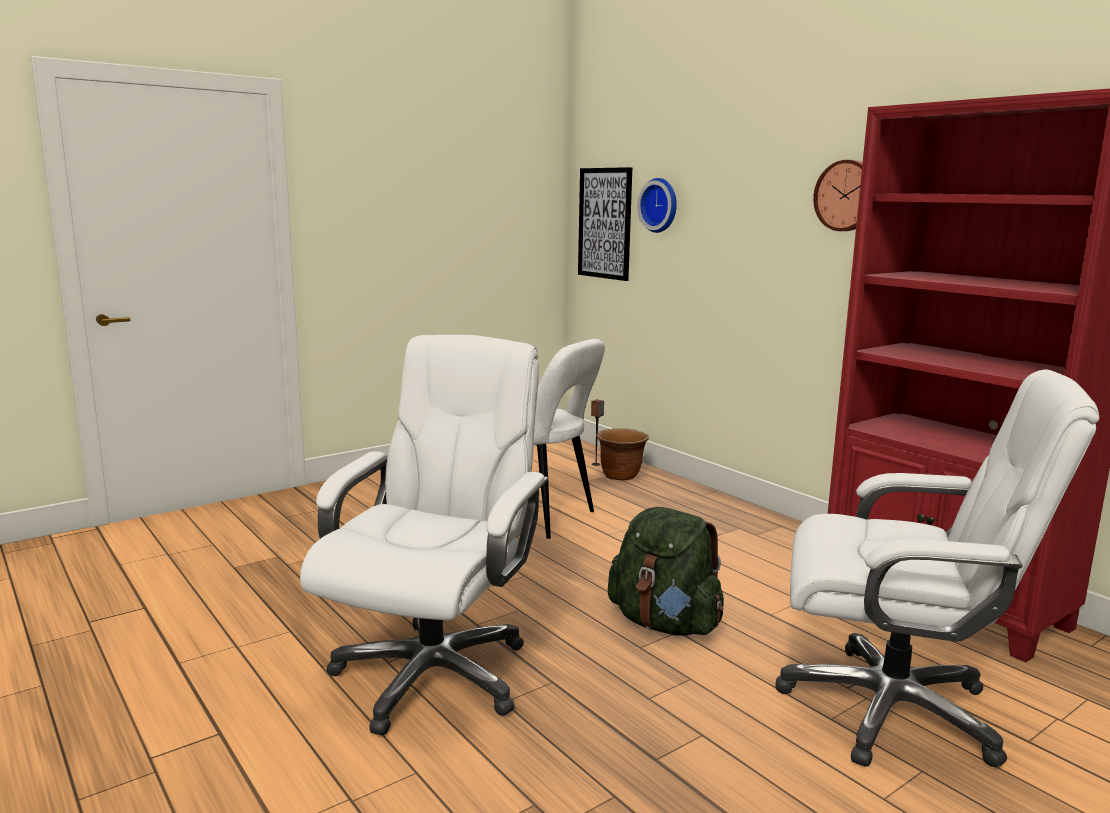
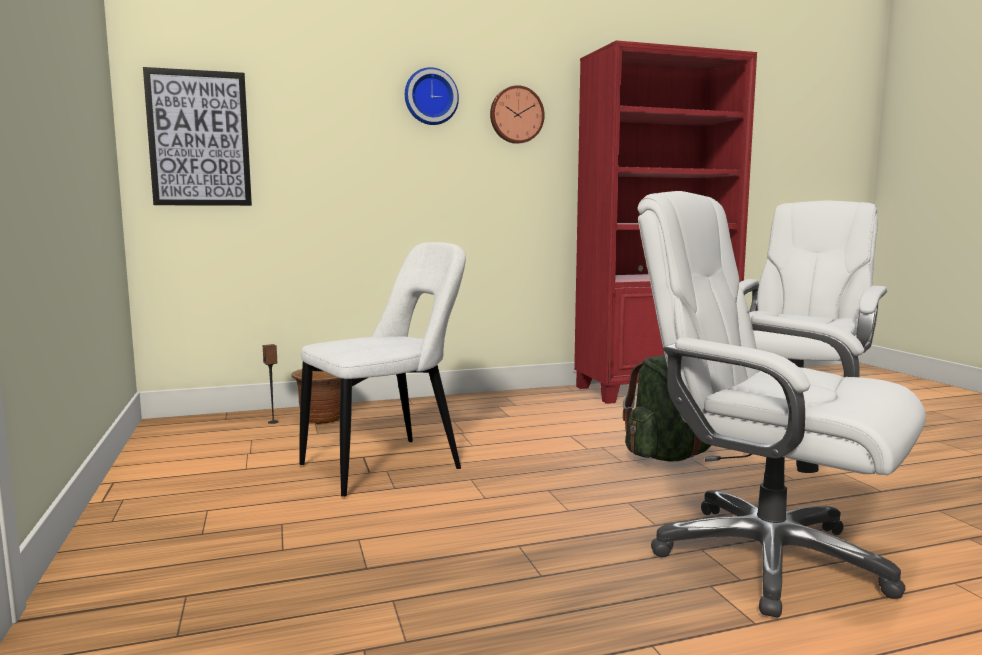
camera: 70 degrees left, 5 degrees down
wall clock [637,178,677,233] -> wall clock moved to [405,67,459,125]

